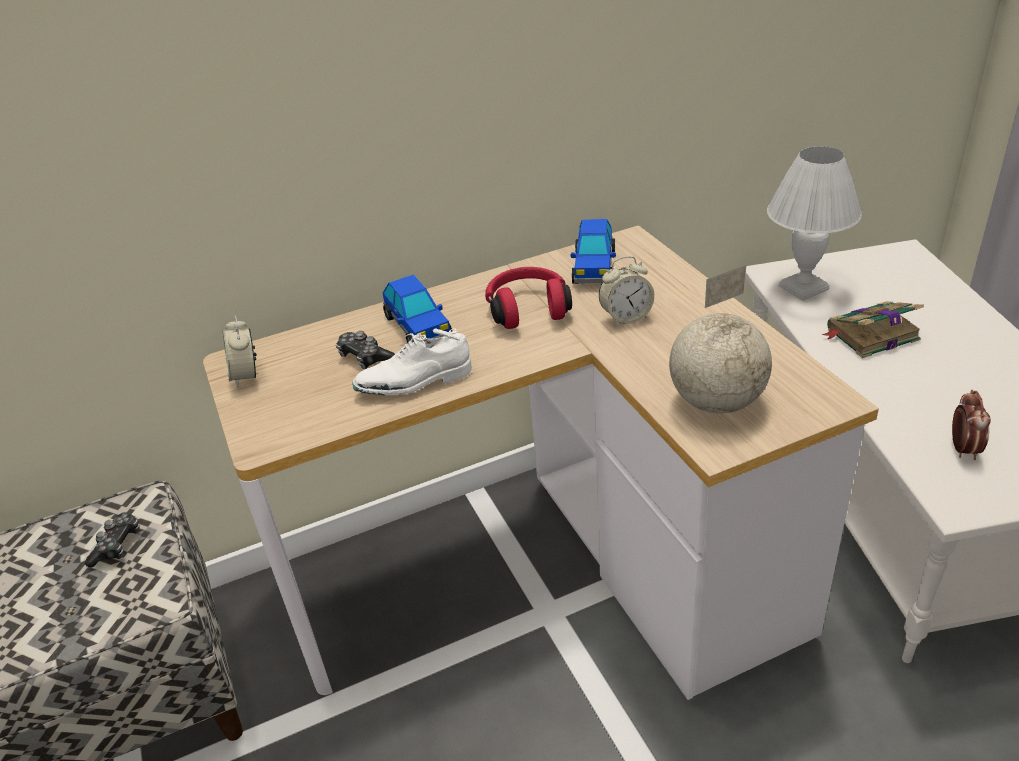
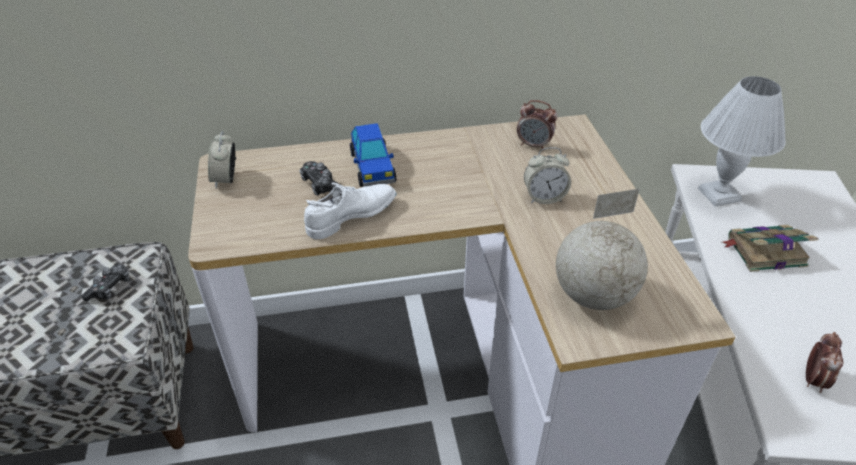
camera: 10 degrees right, 5 degrees up
white shoe [353,328,472,395] -> white shoe turned 150 degrees clockwise [304,183,397,239]
red headphones [485,267,572,329] -> none
toy car [571,219,616,284] -> alarm clock [517,100,557,149]

